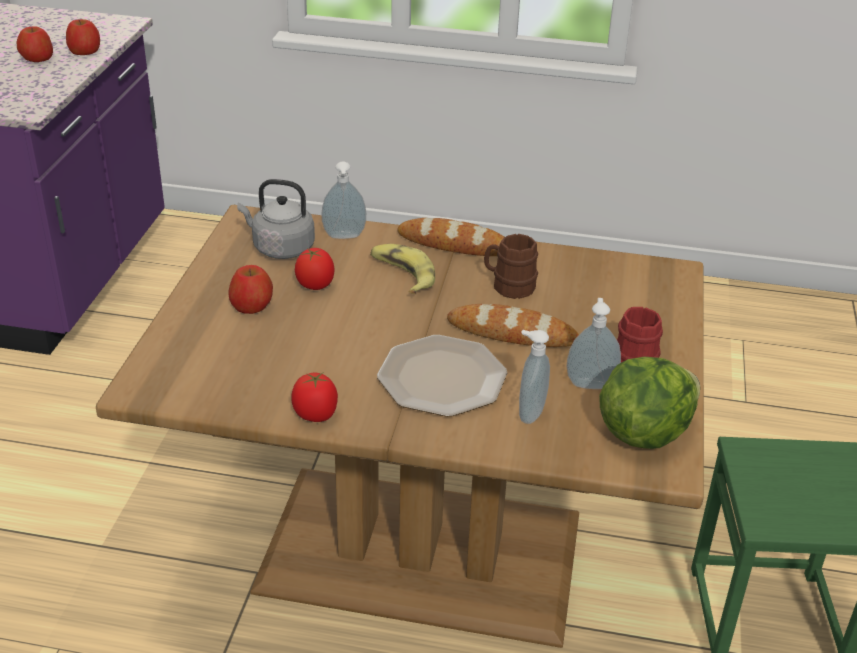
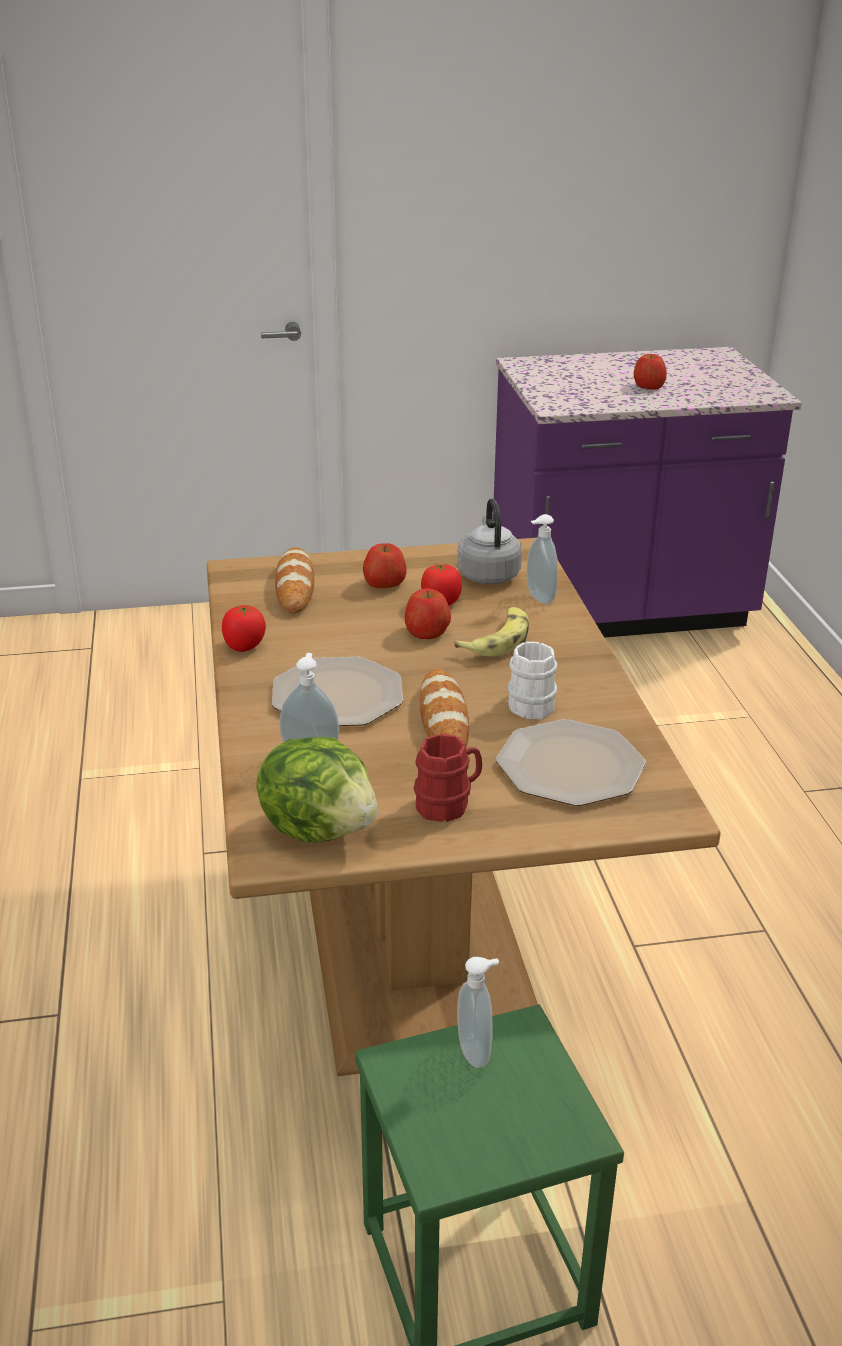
camera: 70 degrees right, 5 degrees down
apple [66,19,100,55] -> apple moved to [405,588,451,639]
bread [397,218,504,256] -> bread moved to [275,547,314,614]
brown mug [484,234,538,299] -> white mug [508,642,557,719]
soap dispenser [566,298,621,389] -> soap dispenser moved to [457,957,499,1068]
none -> plate [496,719,646,806]

